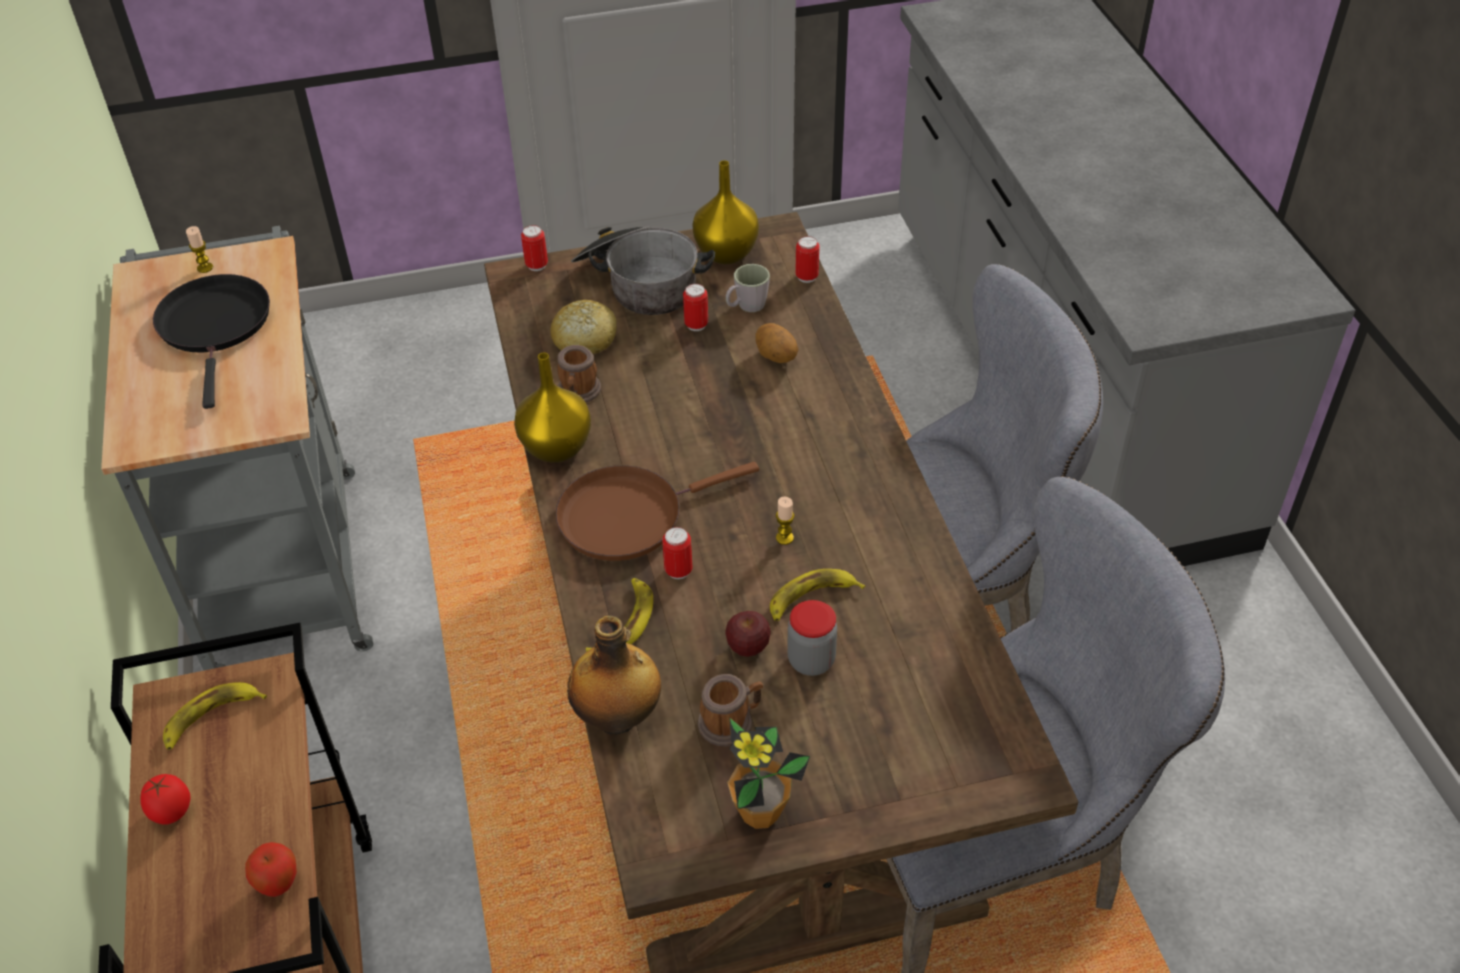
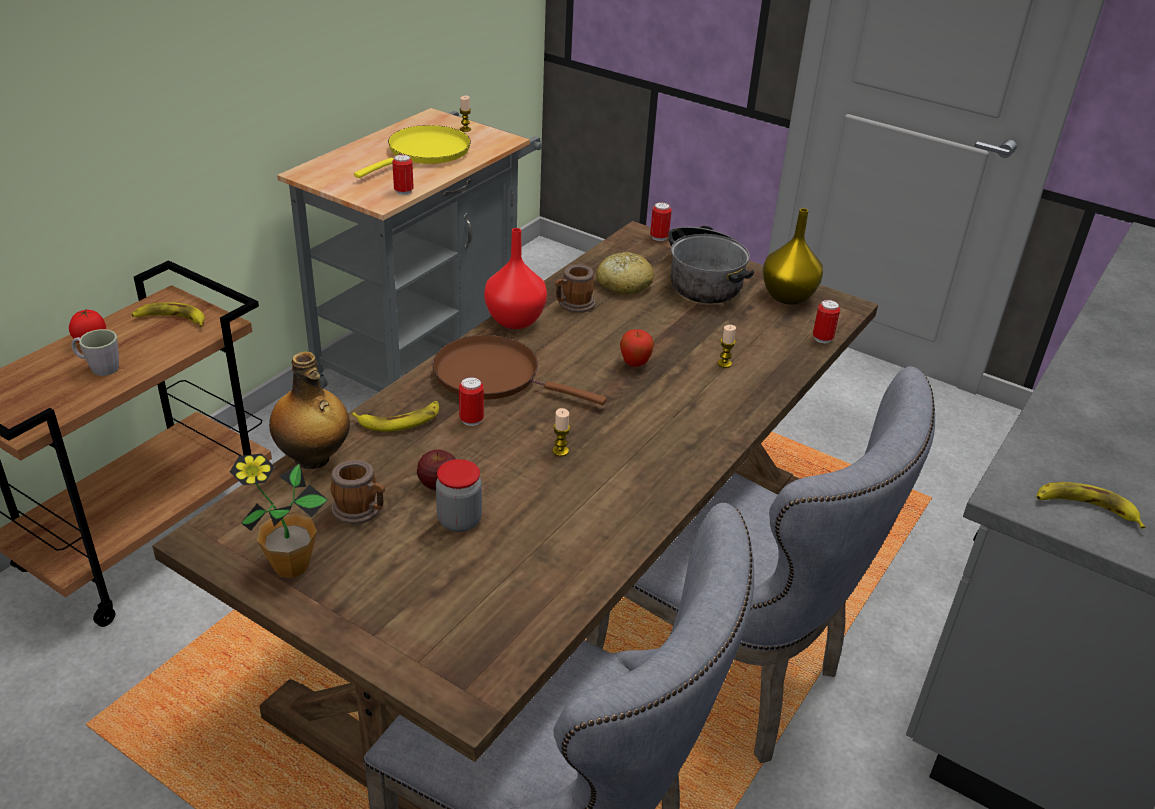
camera: 45 degrees right, 10 degrees down
black frying pan [153,274,270,409] -> yellow frying pan [354,125,471,178]
apple [245,842,297,897] -> apple moved to [620,329,654,367]
yellow vase [514,352,591,463] -> red vase [484,228,547,329]
can [683,284,708,331] -> can moved to [392,154,414,195]
grey mug [726,264,770,312] -> grey mug moved to [71,329,119,376]
potato [755,323,799,363] -> candle [717,325,736,368]
banana [770,569,865,621] -> banana moved to [1036,482,1146,529]

